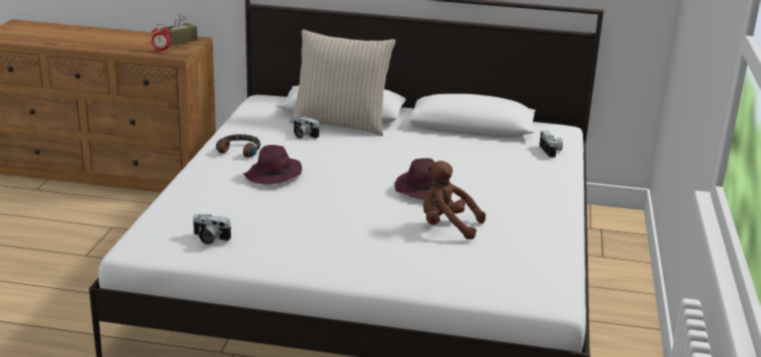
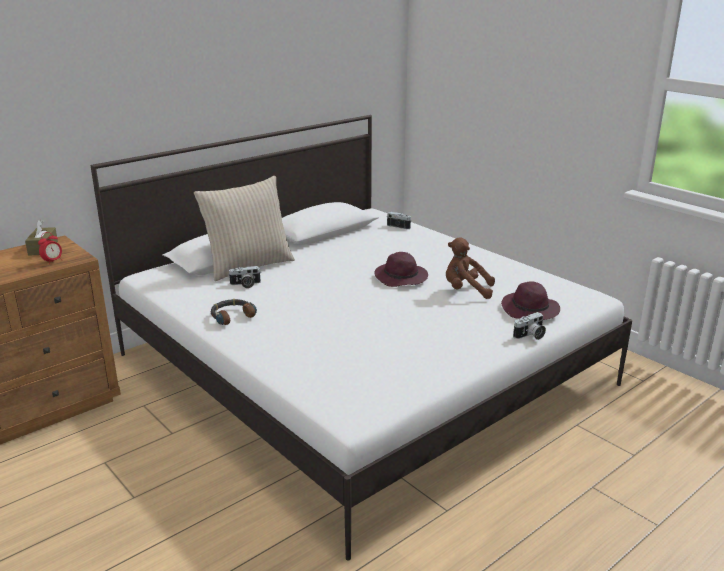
camera: 50 degrees left, 0 degrees up
camera [193,214,231,245] -> camera moved to [513,312,546,340]
purple hat [244,145,302,185] -> purple hat moved to [501,281,560,320]
brown plush toy [423,161,486,240] -> brown plush toy turned 45 degrees clockwise [446,238,495,299]

